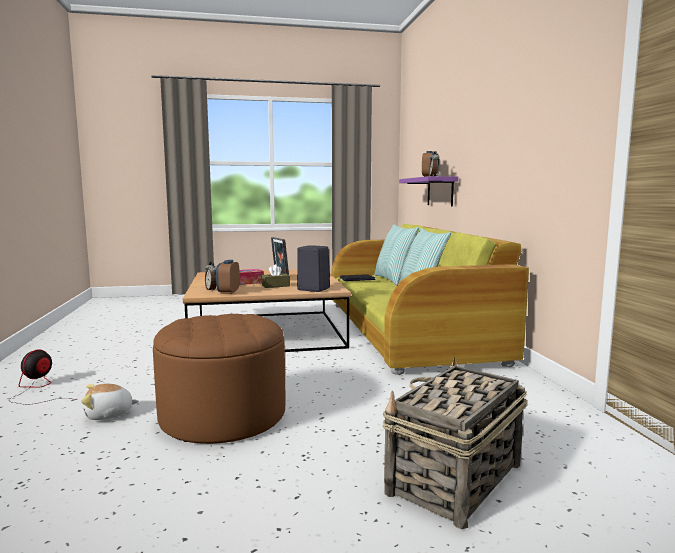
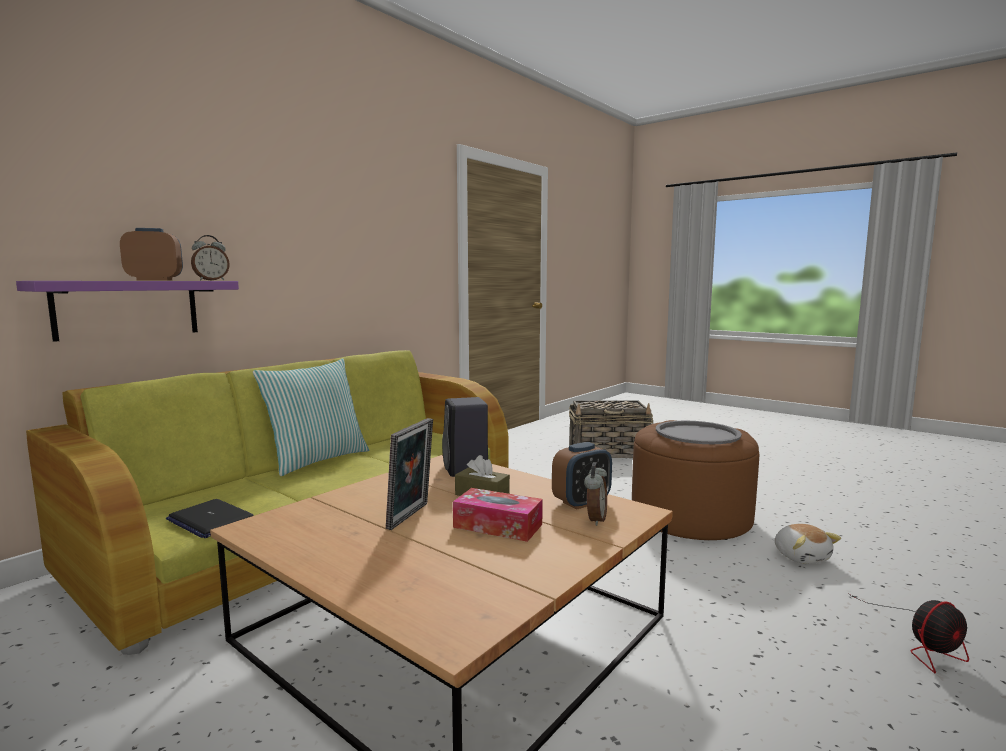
camera: 130 degrees left, 0 degrees up
plush toy [81,384,139,420] -> plush toy turned 45 degrees clockwise [775,524,841,564]
pillow [374,224,419,285] -> none
none -> grey tray [656,420,742,444]

